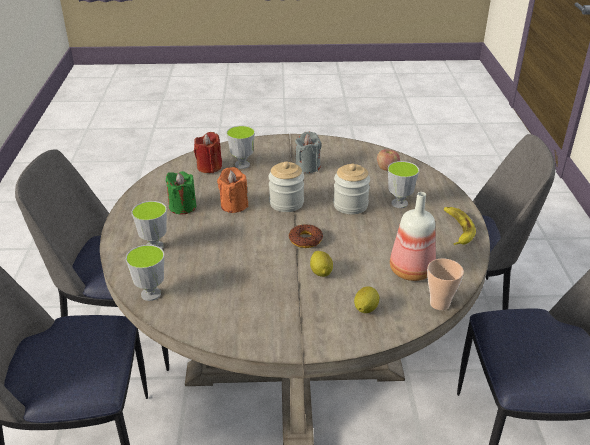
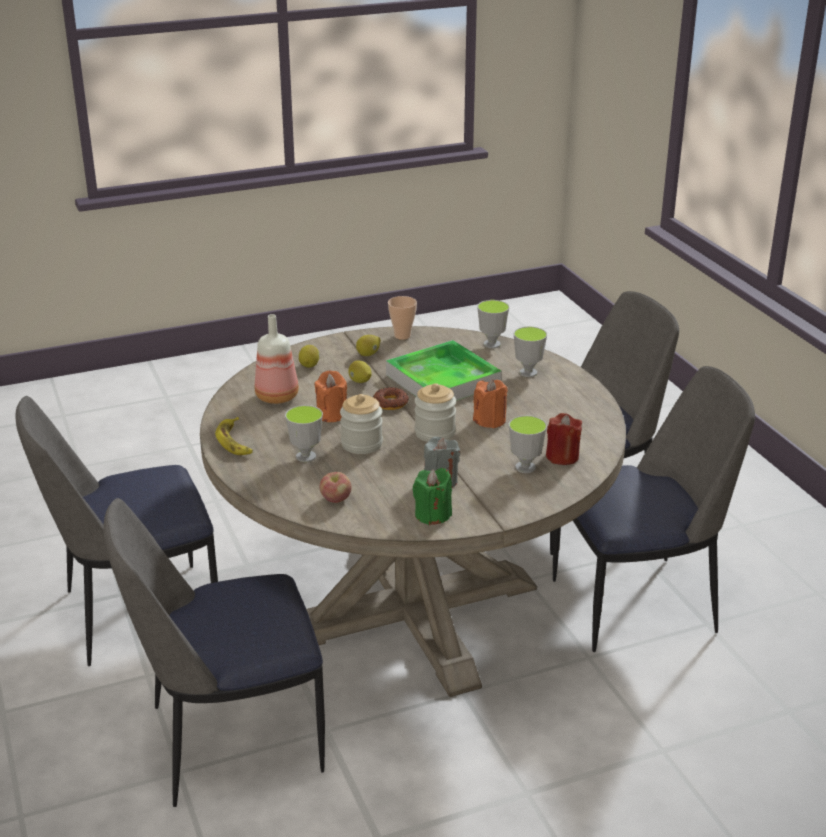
camera: 160 degrees right, 5 degrees down
green candle [166,171,196,214] -> green candle moved to [412,468,452,525]
cup [427,259,464,310] -> cup moved to [388,296,417,340]
none -> orange candle [314,370,347,422]
none -> lemon [356,335,381,356]
none -> tray [386,340,502,401]

